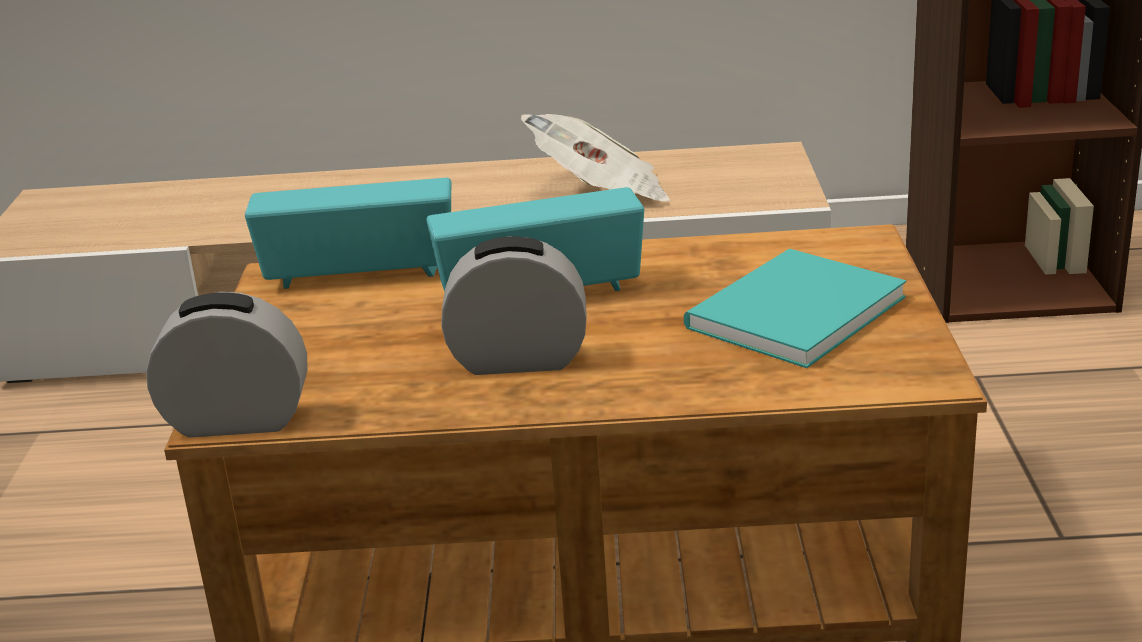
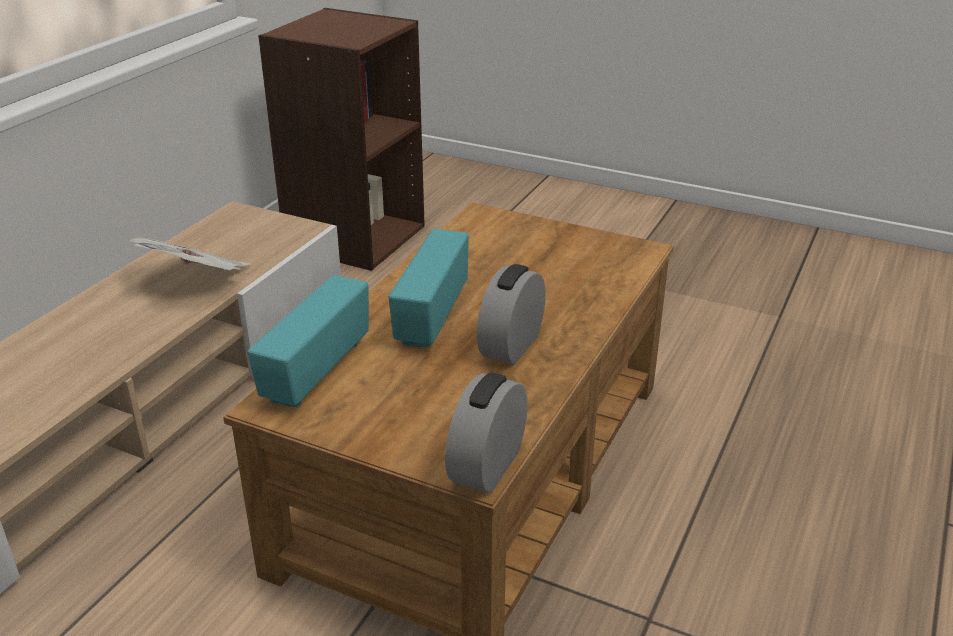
camera: 65 degrees left, 5 degrees up
turquoise book [684,248,906,368] -> none

